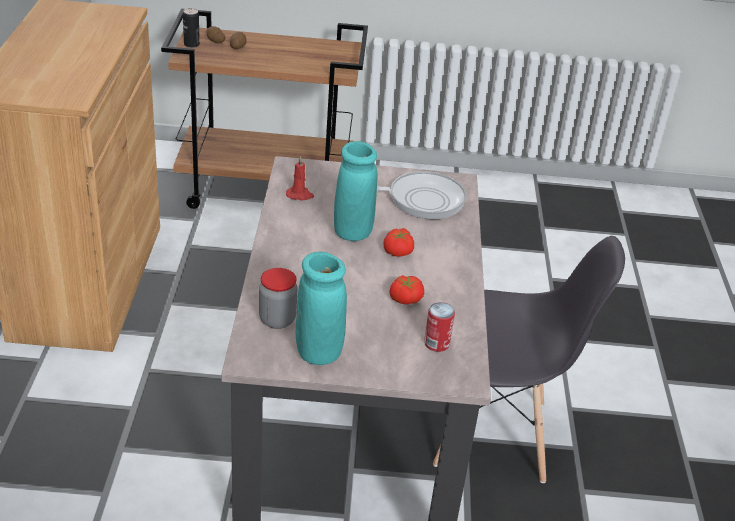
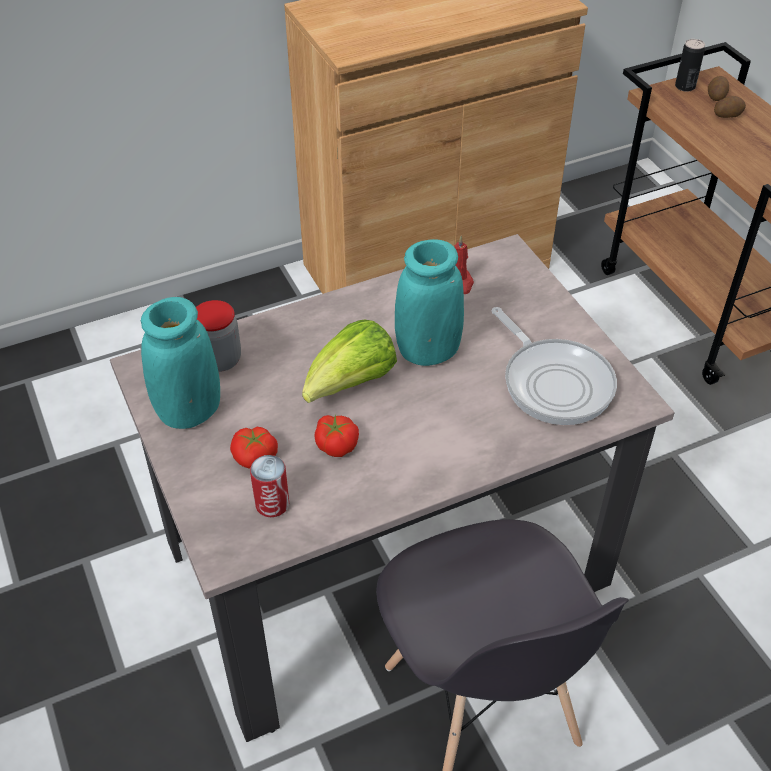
camera: 65 degrees right, 10 degrees up
tomato [383,228,414,257] -> tomato moved to [230,427,278,469]
none -> lettuce [302,320,397,403]

